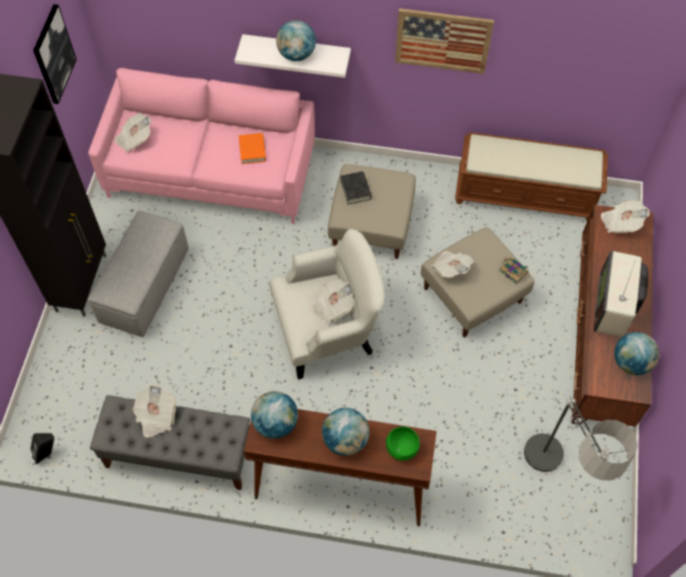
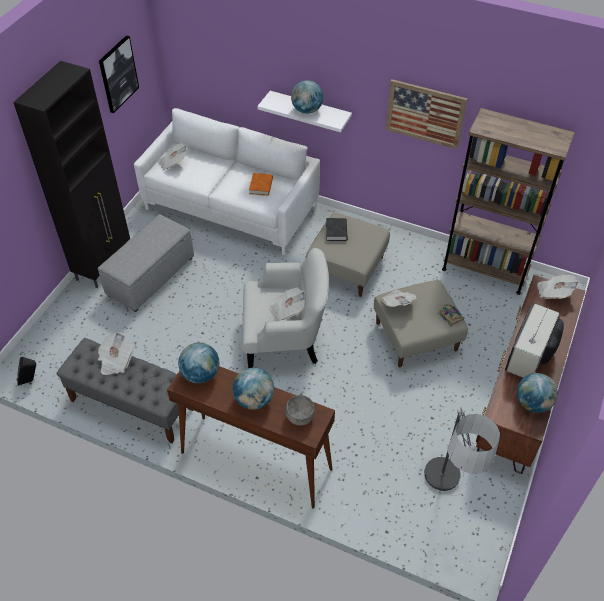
camera: 15 degrees right, 10 degrees down
pink sofa [88,68,315,224] -> white sofa [134,108,320,255]
green bowl [386,426,420,461] -> grey bowl [285,395,315,426]
brown bench [455,132,608,221] -> brown bookcase [442,108,575,295]

